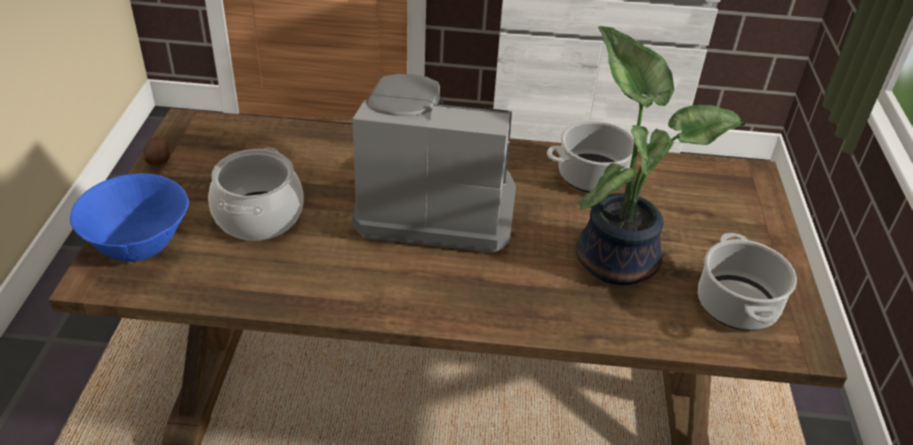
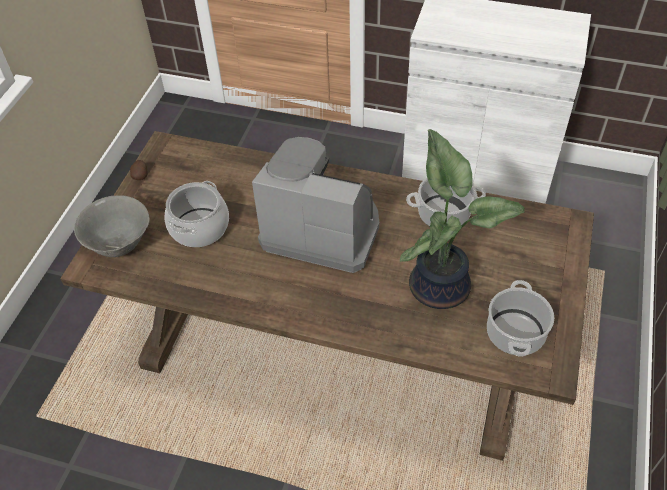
camera: 15 degrees right, 10 degrees up
blue bowl [70,173,189,262] -> grey bowl [74,195,149,257]

